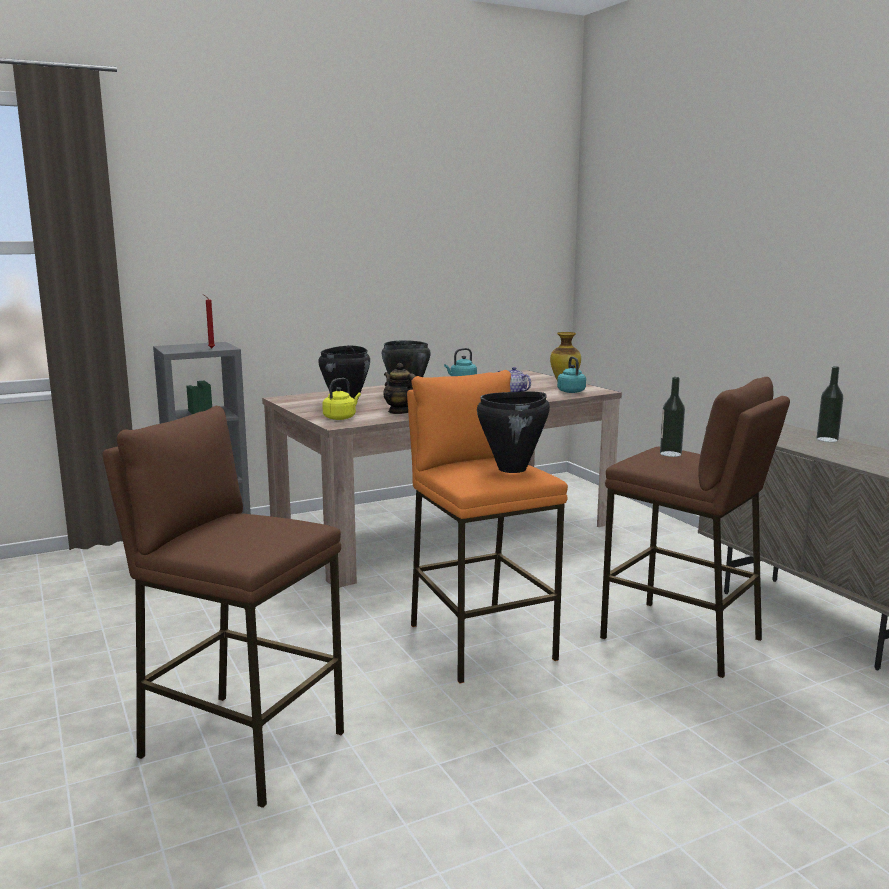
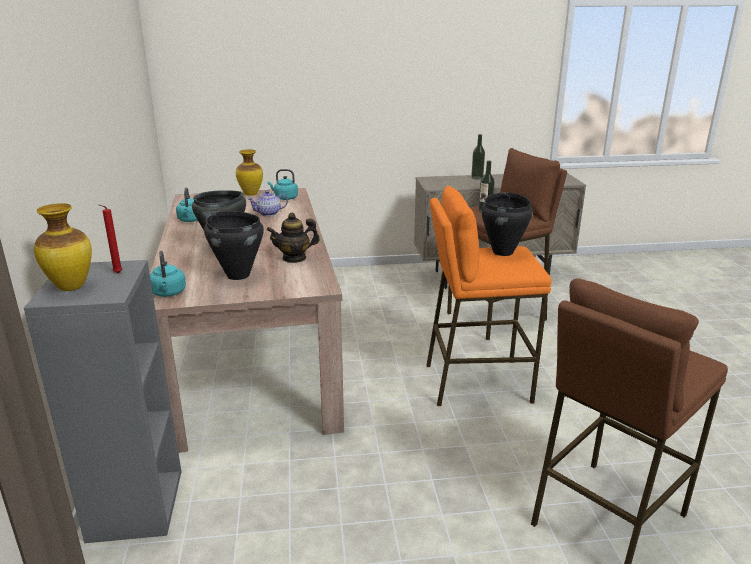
camera: 70 degrees left, 10 degrees up
yellow kettle [322,378,361,420] -> none
none -> vase [34,203,92,291]
none -> turquoise kettle [150,251,186,297]

